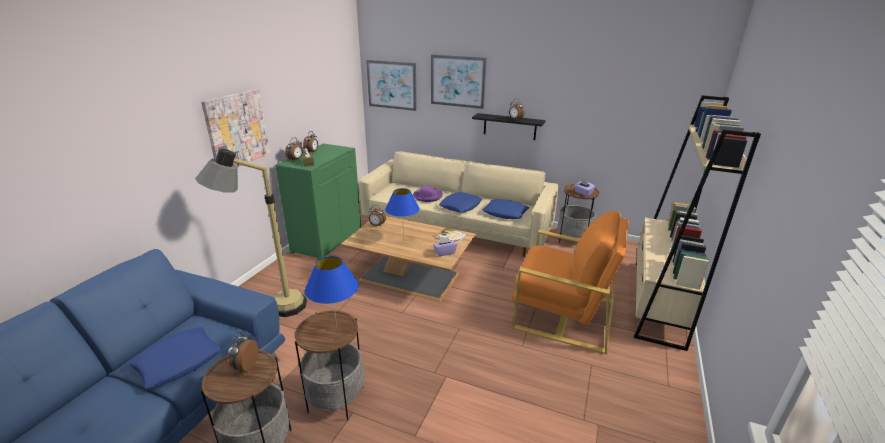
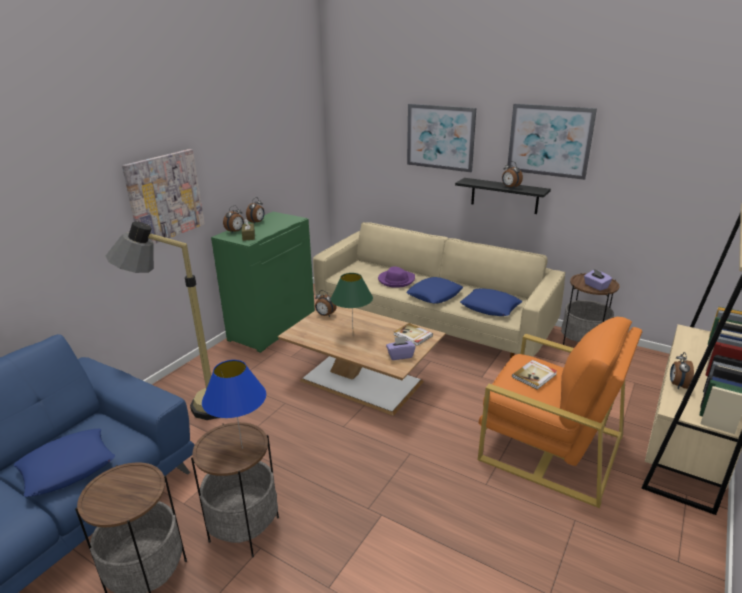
camera: 10 degrees right, 0 degrees up
alarm clock [228,332,258,373] -> alarm clock moved to [670,352,694,390]
picture [366,60,417,111] -> picture moved to [508,104,597,180]
blue table lamp [385,188,420,240] -> green table lamp [331,273,373,325]
none -> book [512,360,557,390]

